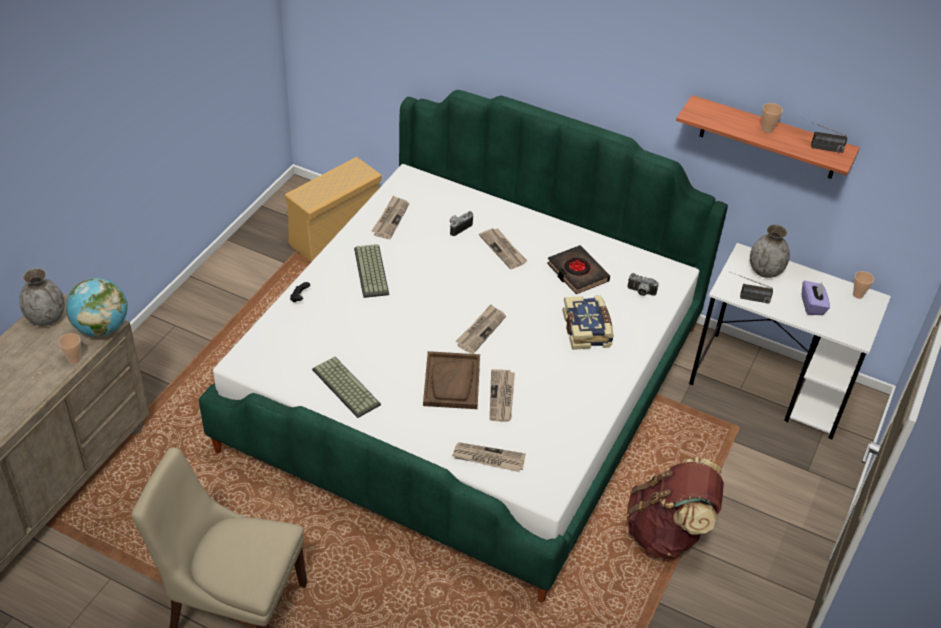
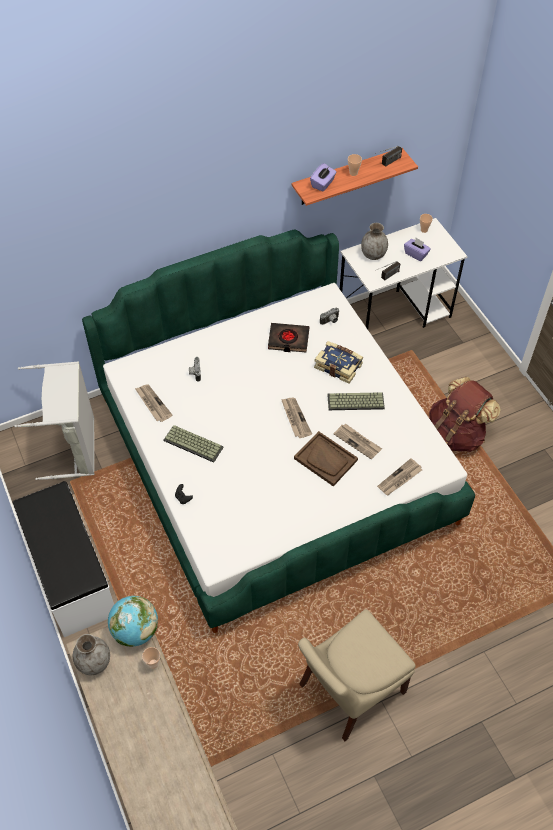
camera: 50 degrees left, 10 degrees up
beige storage box [285,157,381,262] -> grey laundry basket [14,361,94,480]
keyboard [312,357,381,418] -> keyboard moved to [327,392,385,410]
newspaper [479,228,527,269] -> none
none -> white bench [13,481,114,637]
none -> purple tissue box [310,163,336,192]

